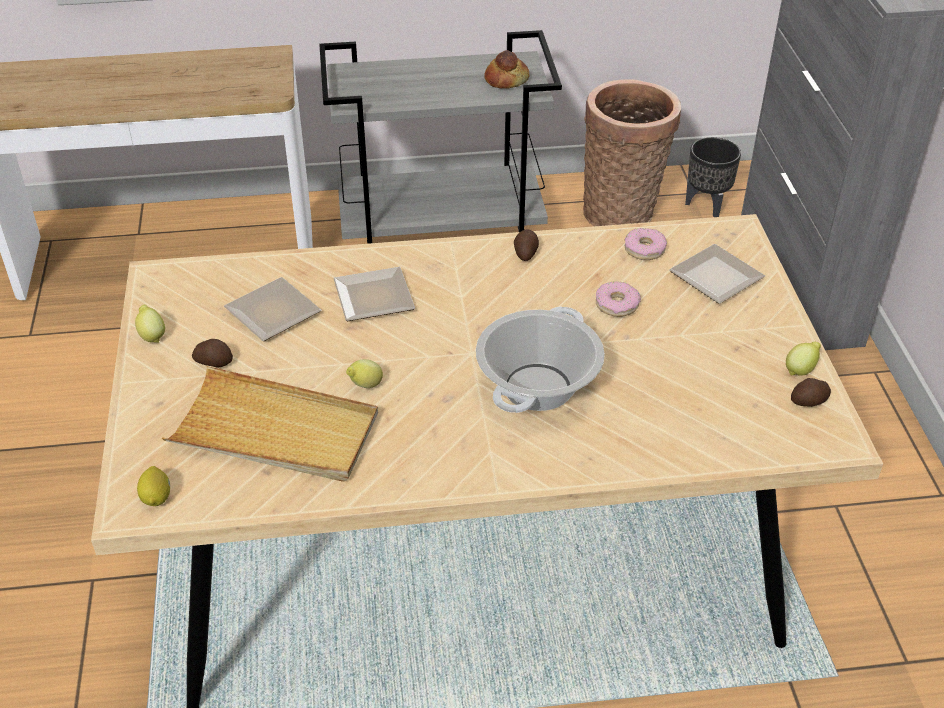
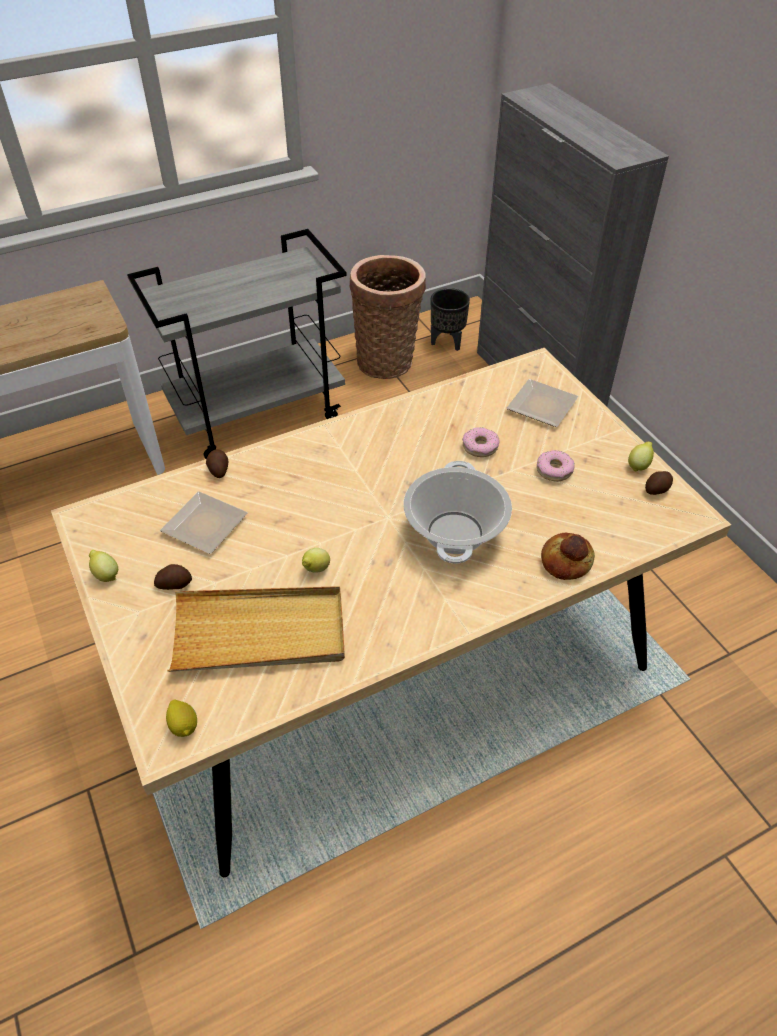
camera: 20 degrees left, 5 degrees up
plate [333,267,415,321] -> none
bread [484,50,530,88] -> bread moved to [541,533,595,580]
potato [514,229,539,261] -> potato moved to [206,449,228,478]
donut [625,228,667,260] -> donut moved to [537,450,575,482]

